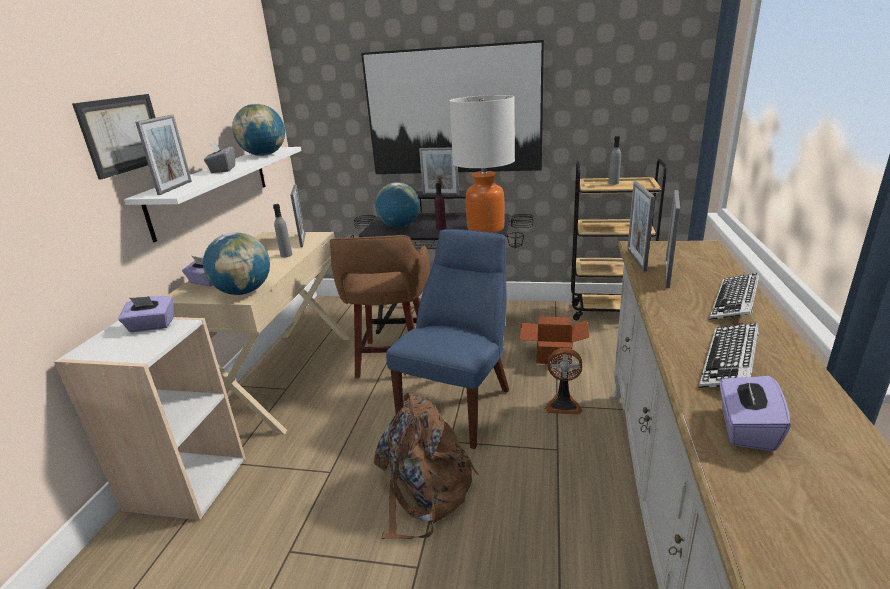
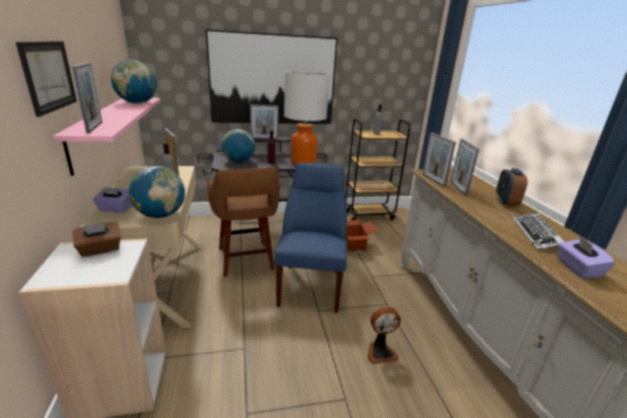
camera: 25 degrees left, 0 degrees up
purple tissue box [118,296,174,332] -> brown tissue box [73,222,121,257]
white shelf [124,147,301,242] -> pink shelf [52,98,160,176]
grey tissue box [204,141,235,173] -> none
brown backpack [374,393,479,539] -> none
fan [545,348,582,415] -> fan moved to [368,307,401,364]
keyboard [709,273,760,320] -> alarm clock [496,168,528,207]

